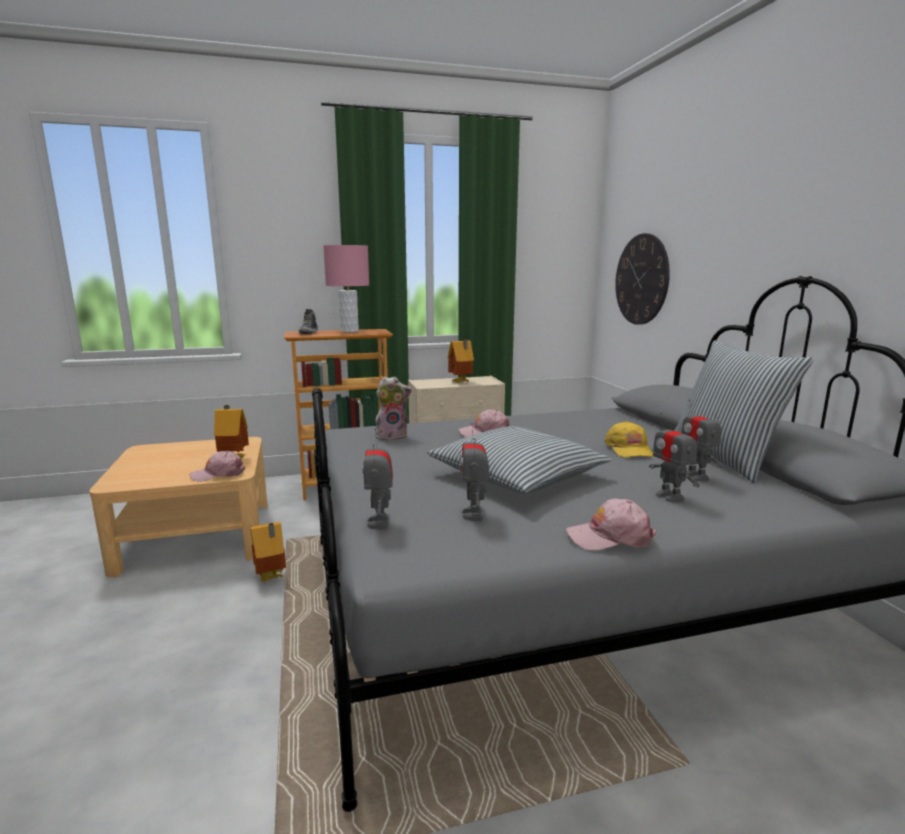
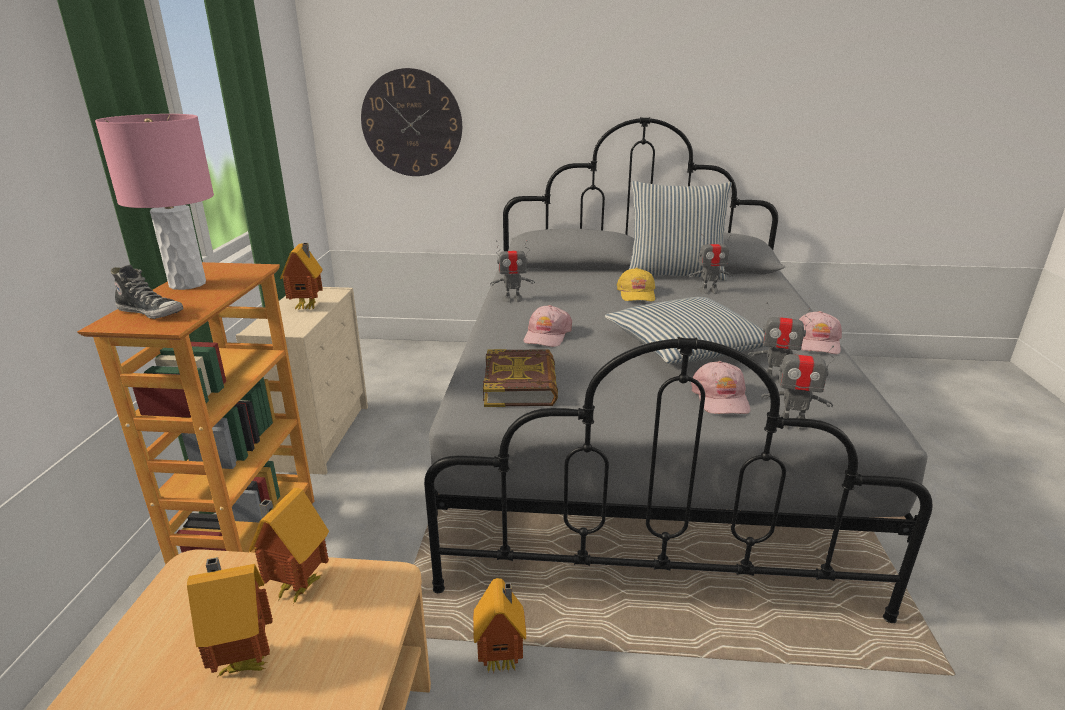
camera: 70 degrees left, 10 degrees up
pink cap [190,451,245,482] -> pink cap moved to [691,361,751,414]
plush toy [376,376,412,441] -> book [483,349,558,407]
yellow cap [605,421,654,458] -> yellow cap turned 75 degrees clockwise [617,268,655,301]
toy robot [649,412,700,502] -> toy robot moved to [490,240,535,303]
none -> toy house [187,557,273,676]

